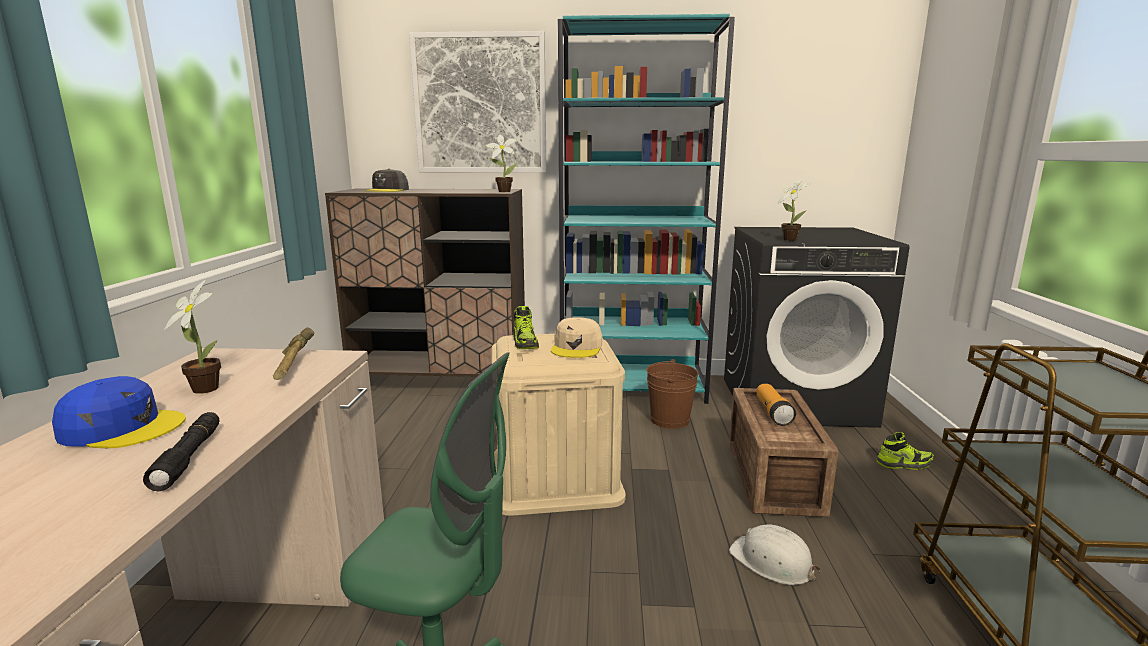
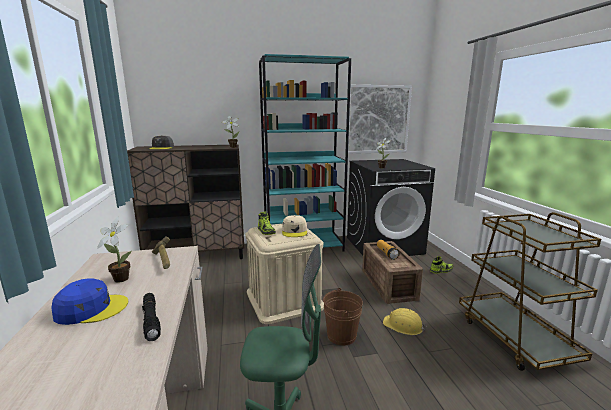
camera: 15 degrees left, 0 degrees up
picture [409,31,547,172] -> picture moved to [348,85,412,154]
brown bucket [646,359,698,429] -> brown bucket moved to [323,288,363,346]
white hard hat [729,525,821,585] -> yellow hard hat [383,308,426,335]

